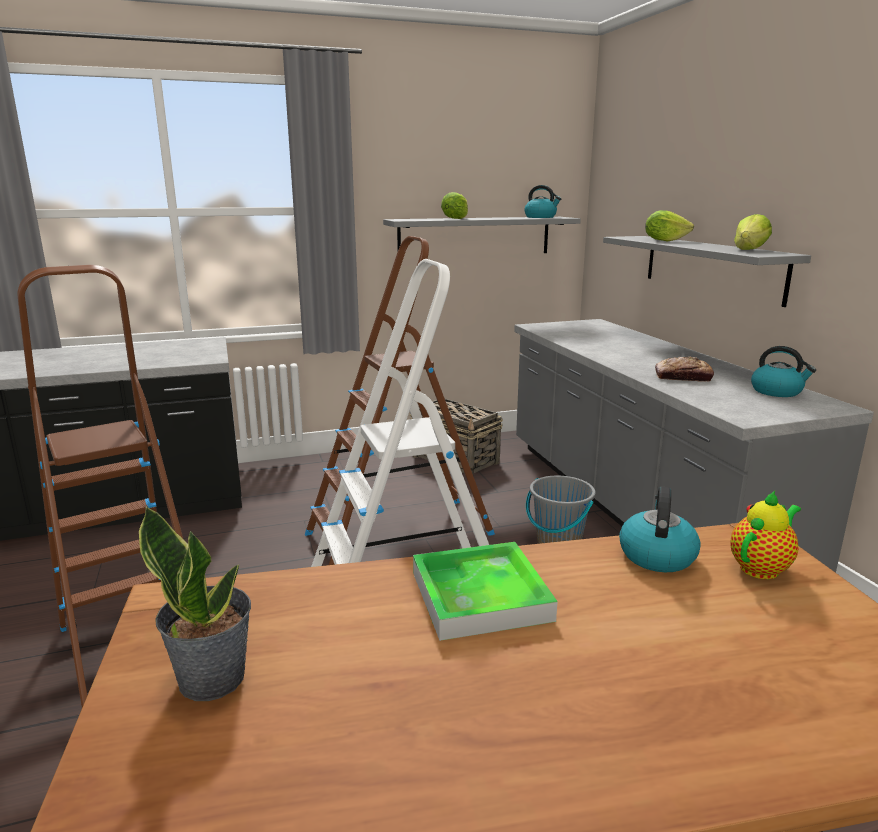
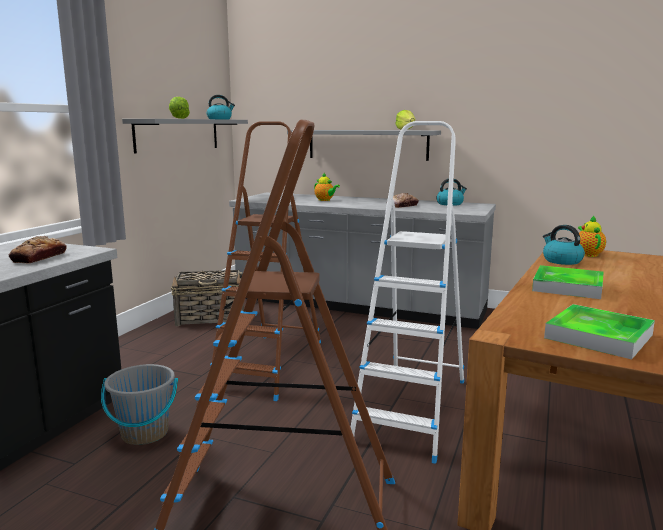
camera: 50 degrees left, 5 degrees down
potted plant [139,506,251,701] -> tray [544,304,655,359]
grey bucket [526,476,596,544] -> grey bucket moved to [101,364,178,445]
lettuce [645,210,694,241] -> none
none -> bread [9,236,67,263]
none -> teapot [314,172,340,201]

